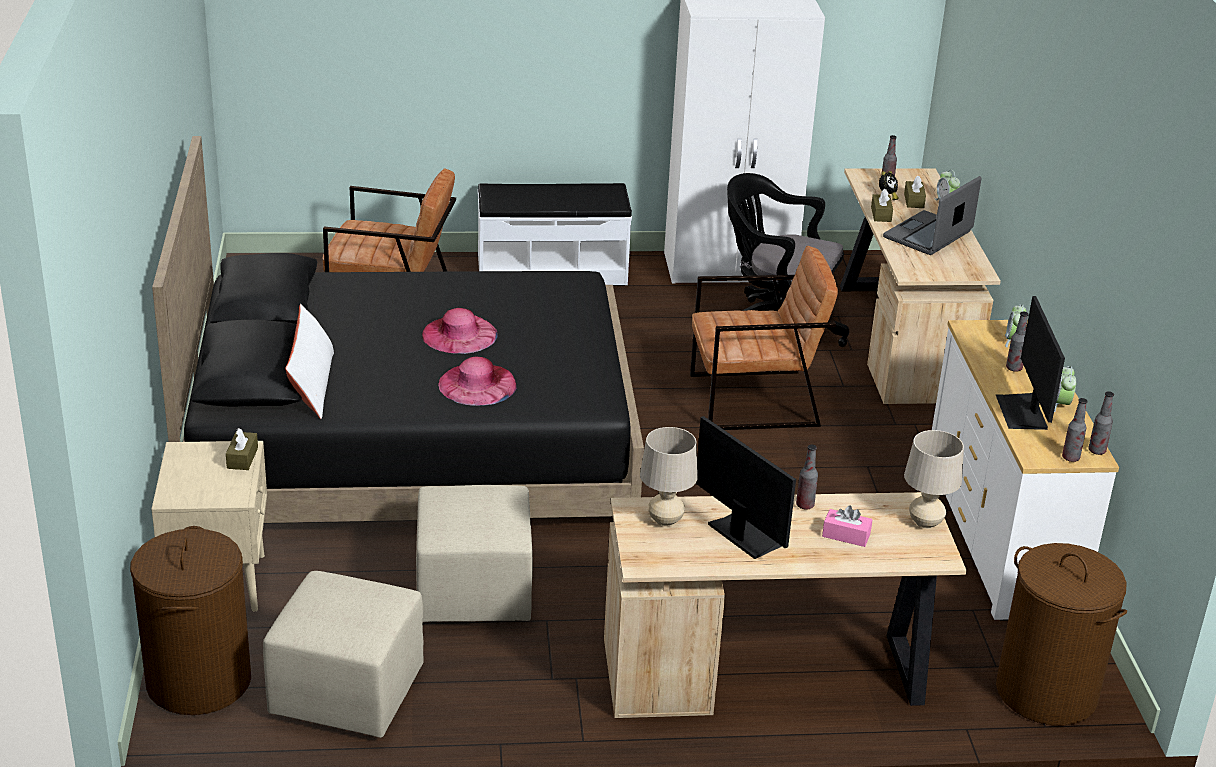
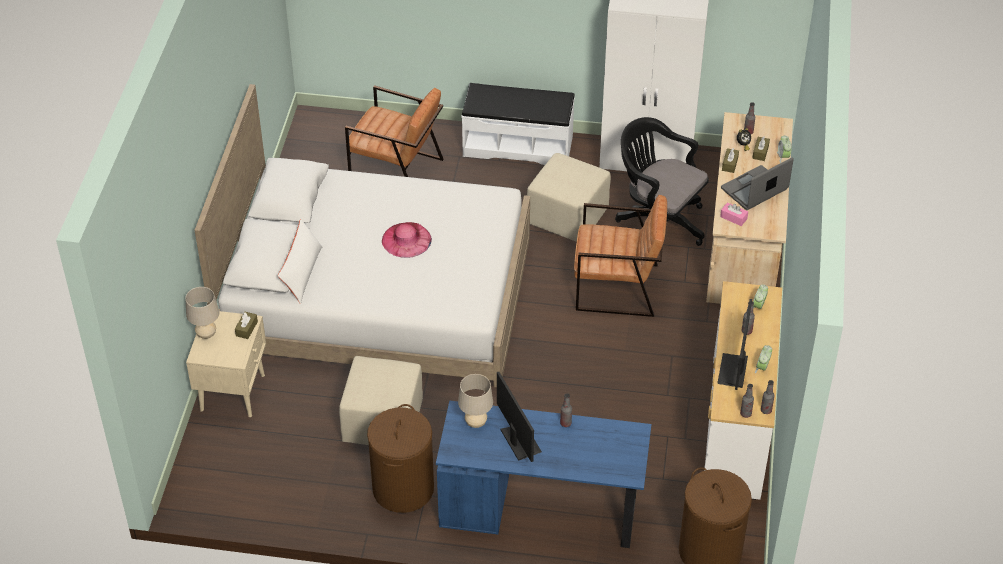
camera: 15 degrees right, 15 degrees up
brown laundry basket [130,526,251,715] -> brown laundry basket moved to [367,404,434,513]
black bed [152,136,644,523] -> white bed [195,84,530,387]
beige ottoman [263,571,424,738] -> beige ottoman moved to [527,153,611,242]
pink hat [438,357,517,406] -> none
beige desk [604,492,967,718] -> blue desk [436,401,652,548]
pink tissue box [822,506,872,547] -> pink tissue box moved to [720,202,748,226]
beige table lamp [904,430,964,529] -> beige table lamp moved to [185,287,219,339]

